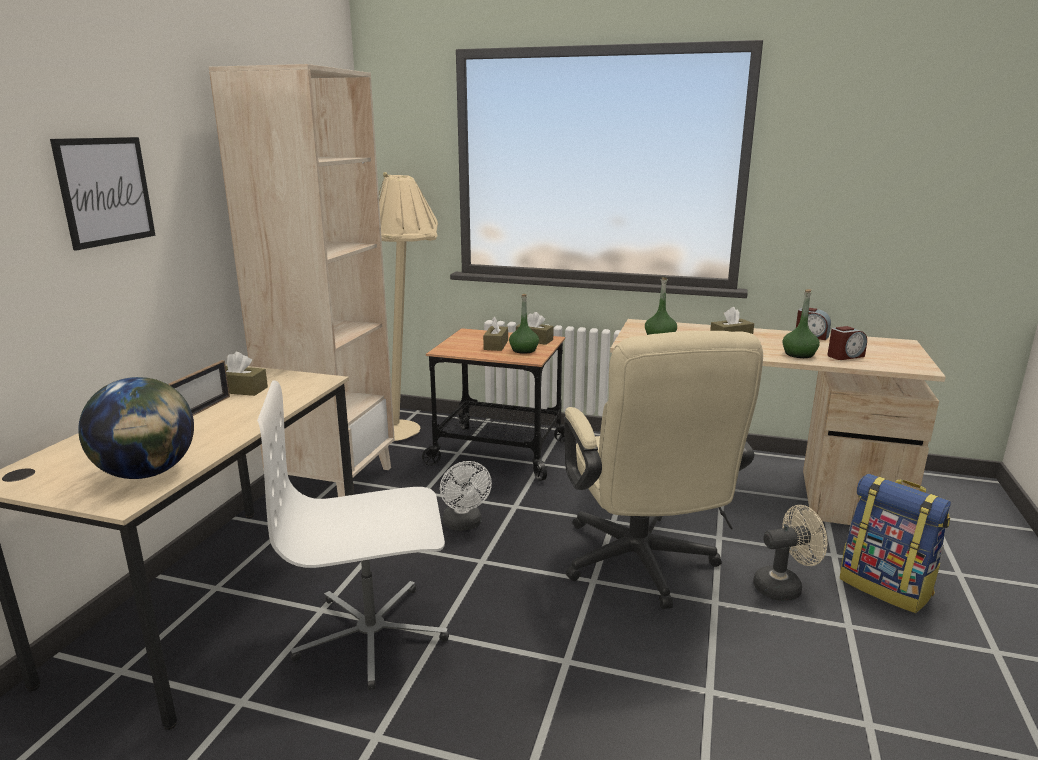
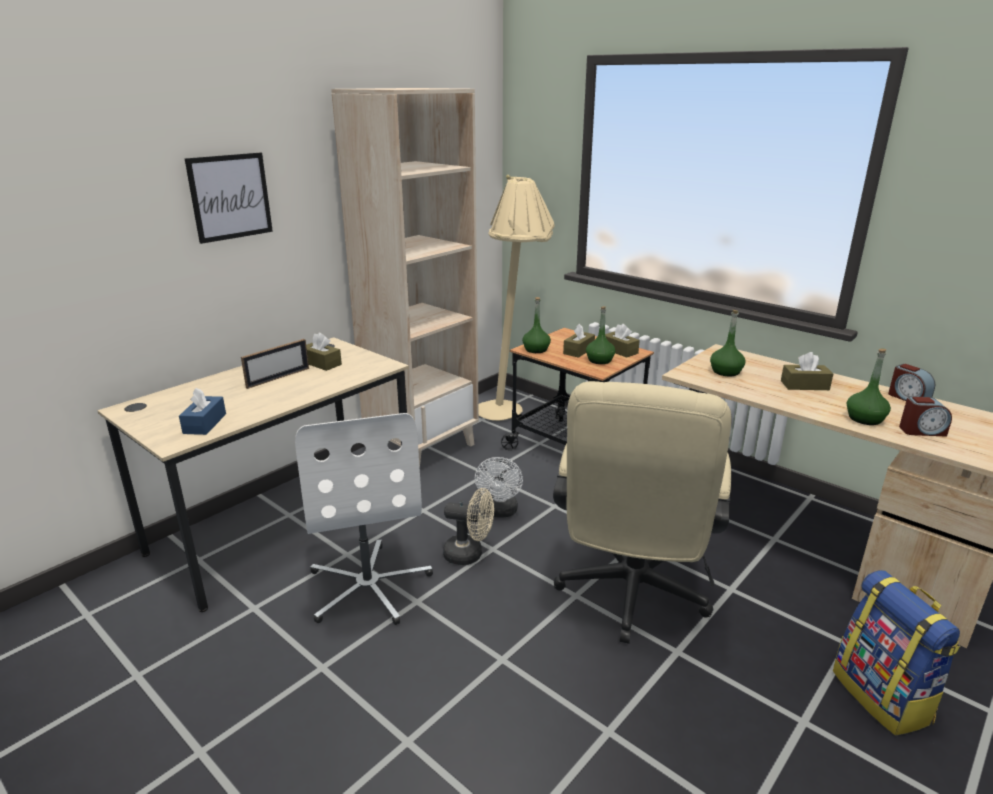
camera: 25 degrees right, 5 degrees up
globe [78,377,194,479] -> blue tissue box [179,387,226,435]
white office chair [257,381,449,690] -> white office chair turned 120 degrees counterclockwise [295,413,433,625]
beige fan [753,505,828,601] -> beige fan moved to [443,488,494,565]
none -> green bottle [522,297,551,353]

